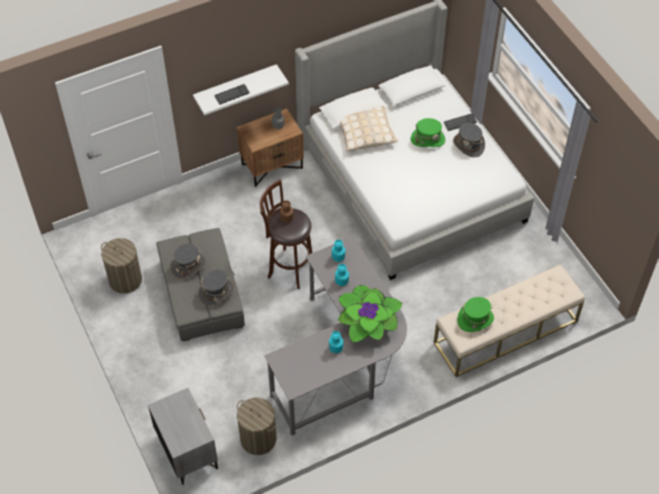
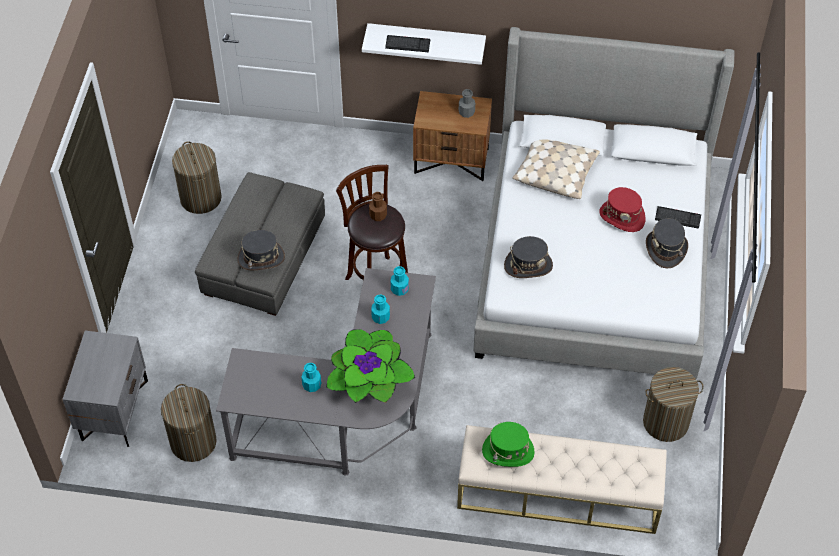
camera: 35 degrees right, 0 degrees up
grey hat [171,243,206,279] -> grey hat moved to [504,236,553,278]
green hat [411,118,445,147] -> red hat [599,187,646,232]
none -> laundry basket [643,367,704,442]

